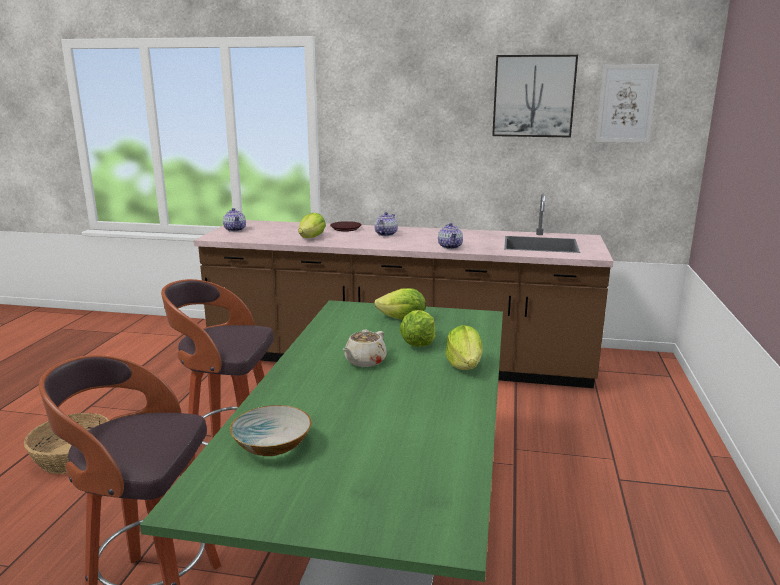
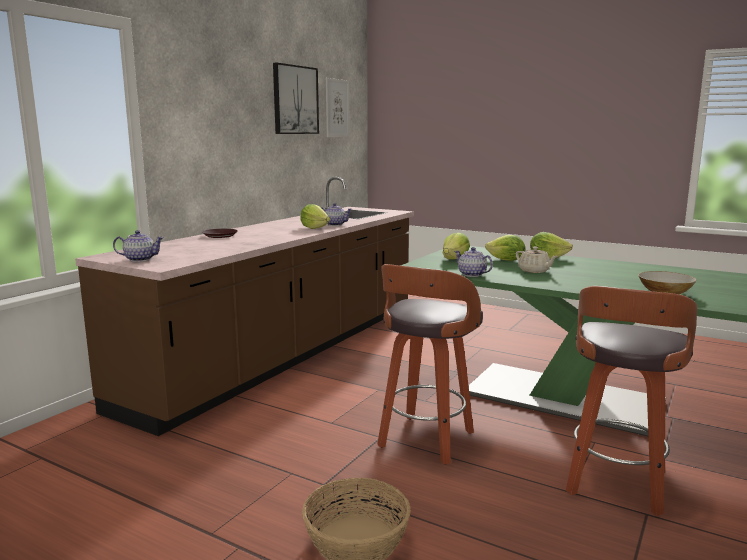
camera: 70 degrees left, 5 degrees down
lettuce [298,213,326,238] -> lettuce moved to [300,204,330,229]
teapot [374,212,398,236] -> teapot moved to [454,247,493,277]

